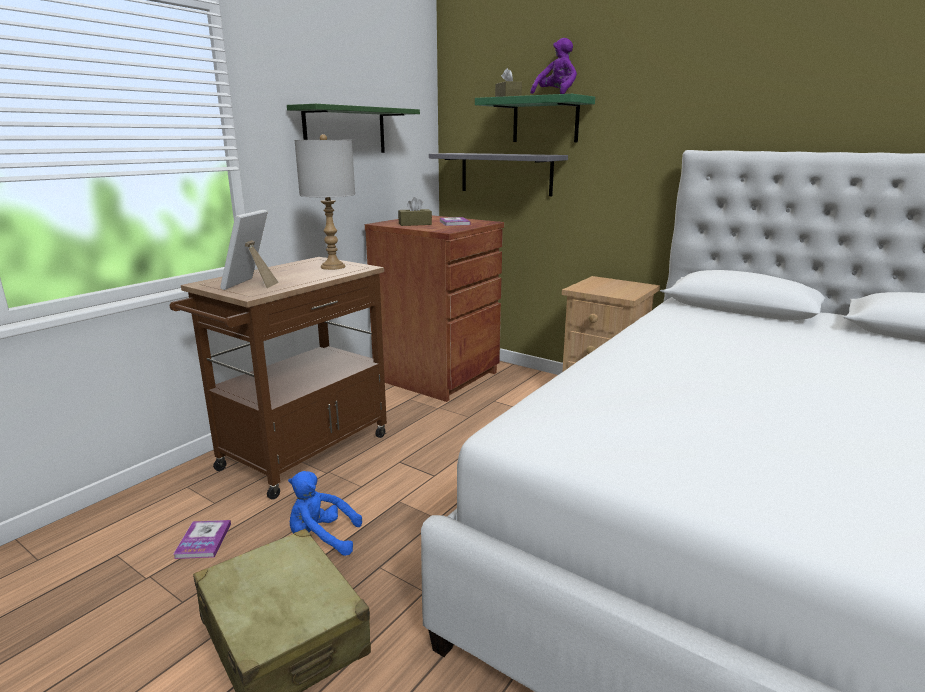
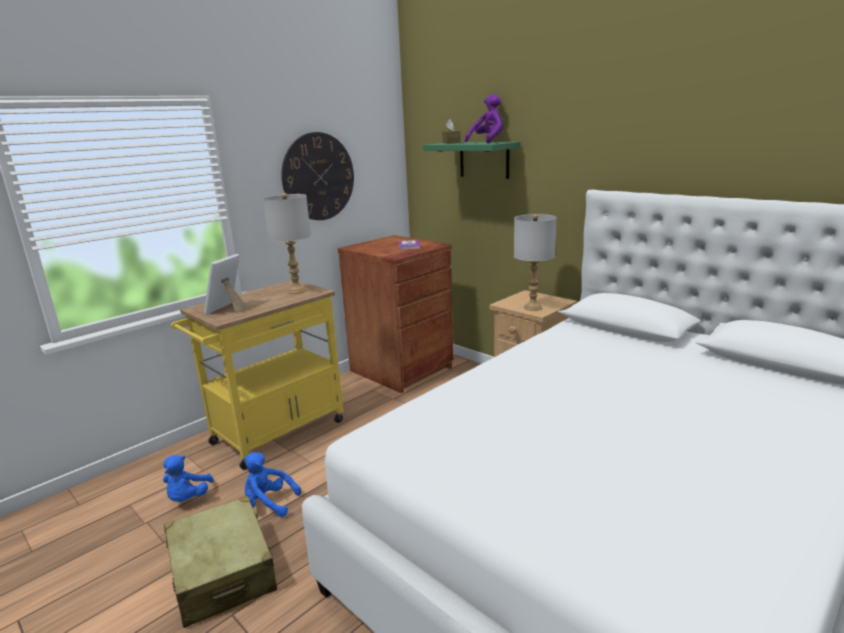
camera: 10 degrees right, 0 degrees up
brown cart [170,257,387,500] -> yellow cart [171,280,343,470]
book [173,520,231,559] -> blue plush toy [163,455,214,502]
green shelf [287,104,420,153] -> wall clock [281,132,354,220]
brown tissue box [398,197,432,226] -> none
grey shelf [429,153,568,196] -> none
none -> grey table lamp [514,214,557,311]

